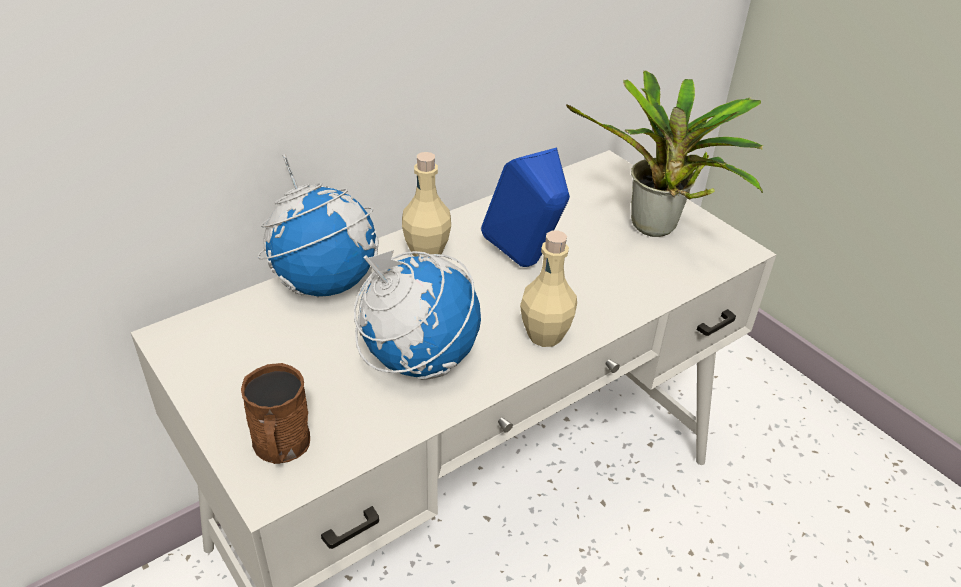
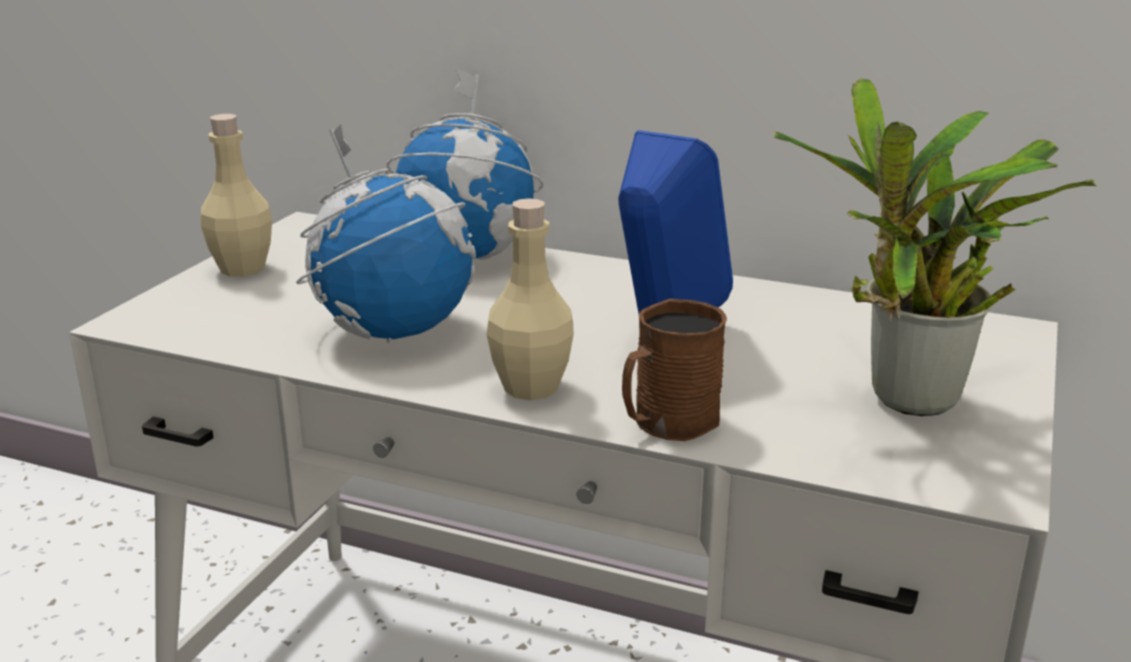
camera: 60 degrees right, 15 degrees down
brown mug [241,363,310,464] -> brown mug moved to [622,299,727,441]
beige bottle [402,152,451,257] -> beige bottle moved to [201,114,272,277]

